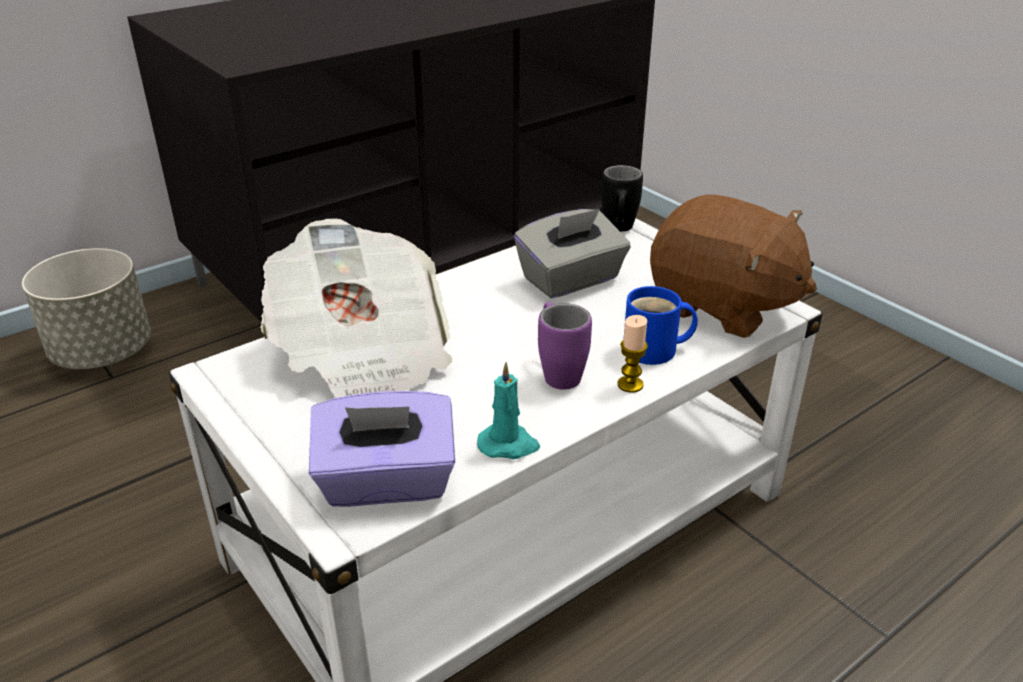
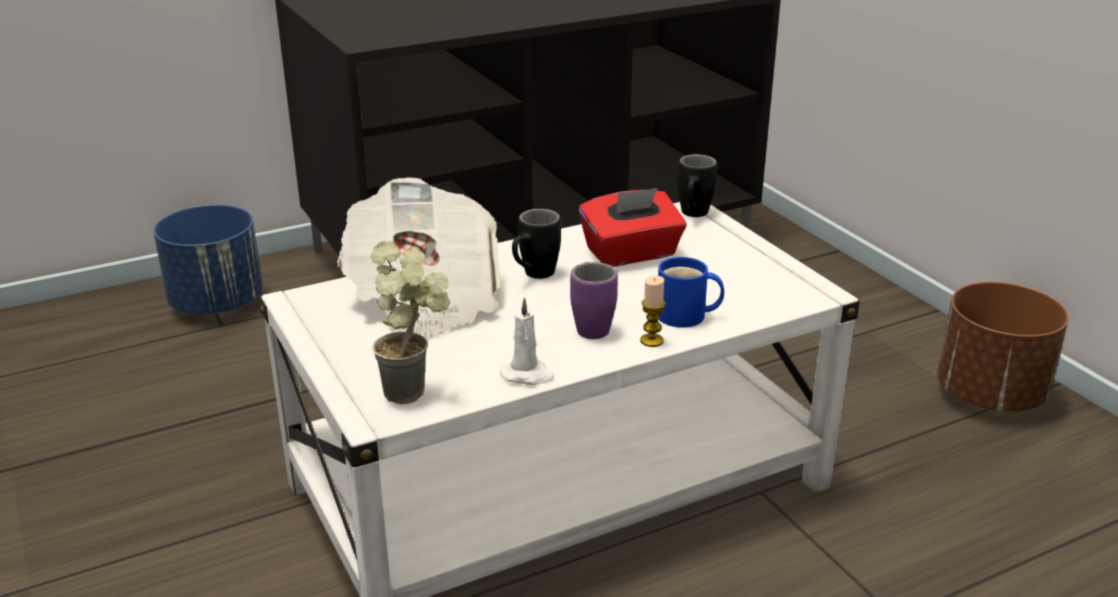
camera: 10 degrees right, 5 degrees down
grey planter [22,248,151,369] -> blue planter [153,205,263,314]
purple tissue box [309,391,455,507] -> potted plant [371,241,450,404]
turquoise candle [477,362,540,459] -> white candle [500,297,554,385]
grey tissue box [514,209,631,298] -> red tissue box [579,188,686,267]
brown plush toy [650,194,817,338] -> none
none -> black mug [512,209,561,279]
none -> brown planter [937,282,1069,412]

